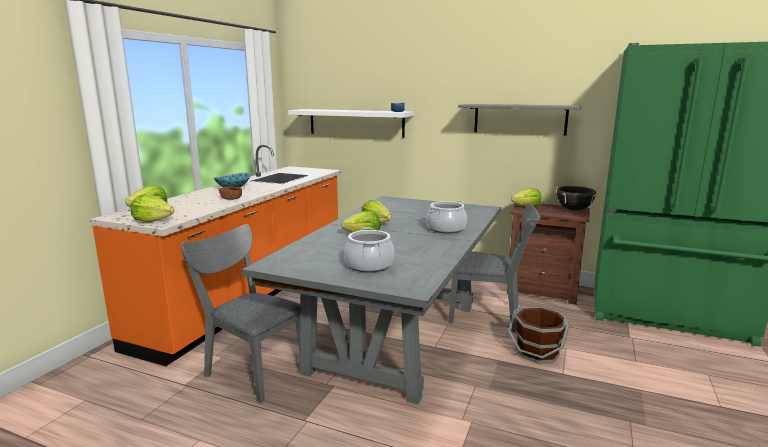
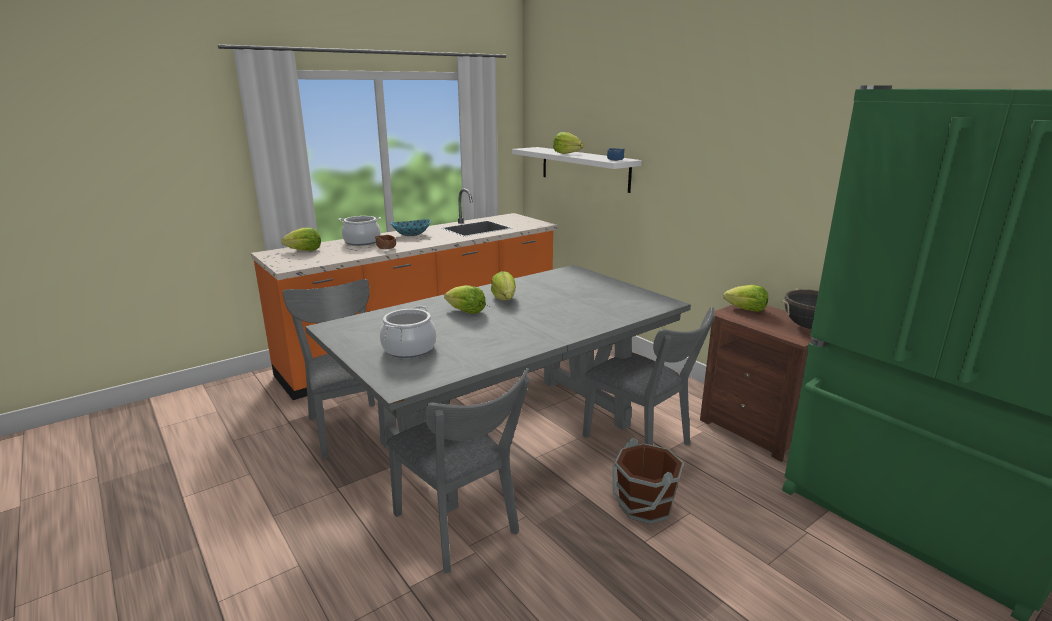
camera: 30 degrees right, 5 degrees up
lettuce [131,195,174,222] -> lettuce moved to [553,132,584,154]
cooking pot [427,201,467,233] -> cooking pot moved to [338,216,381,246]
grey shelf [458,104,581,135] -> none
none -> grey chair [386,368,530,574]

